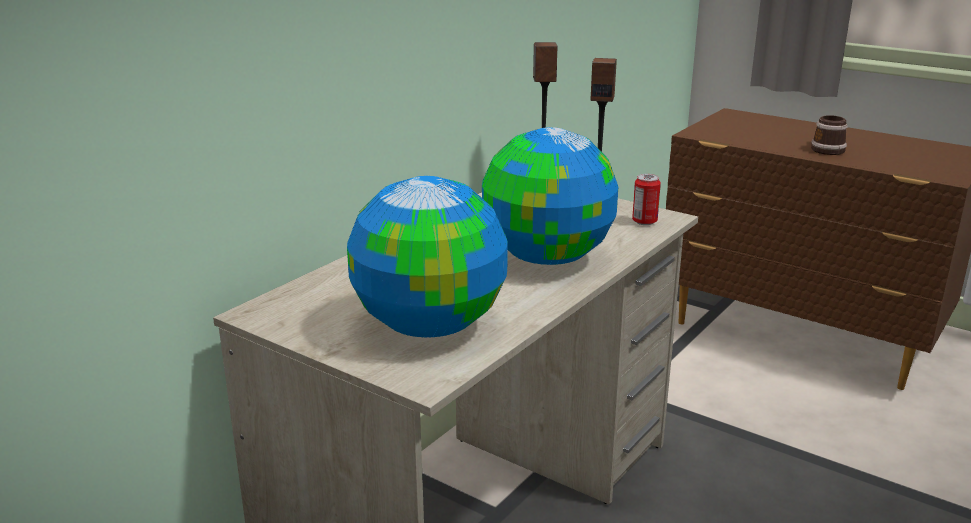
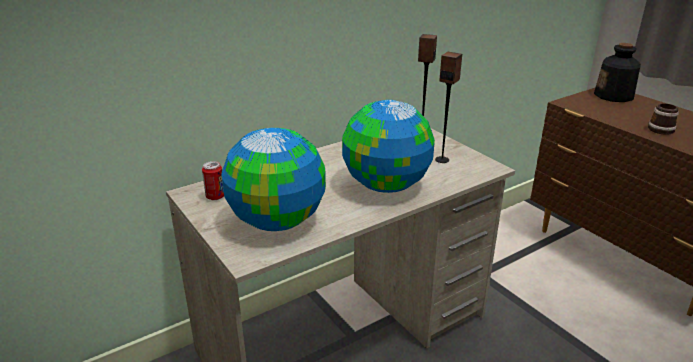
camera: 20 degrees right, 5 degrees up
can [632,174,661,225] -> can moved to [202,161,224,200]
none -> bottle [594,43,641,102]

